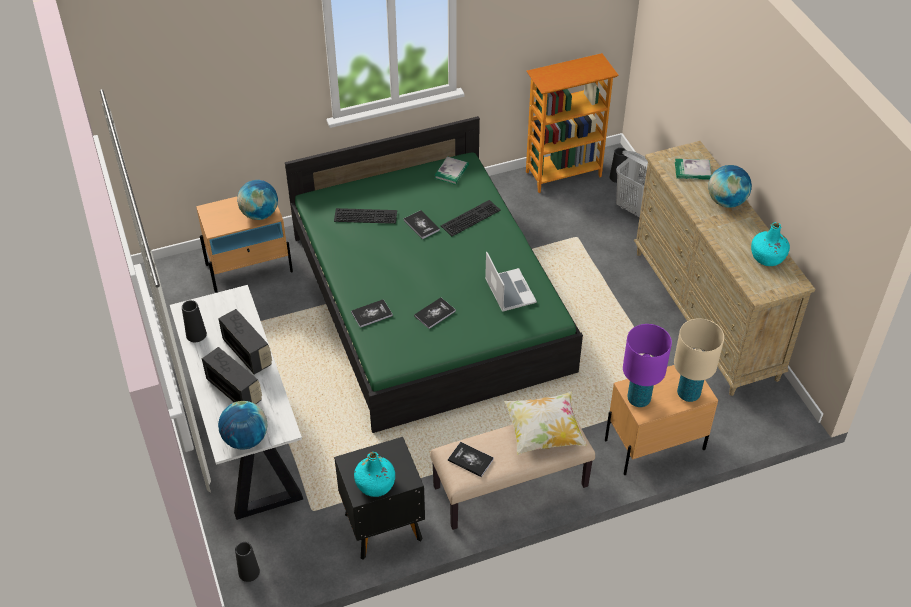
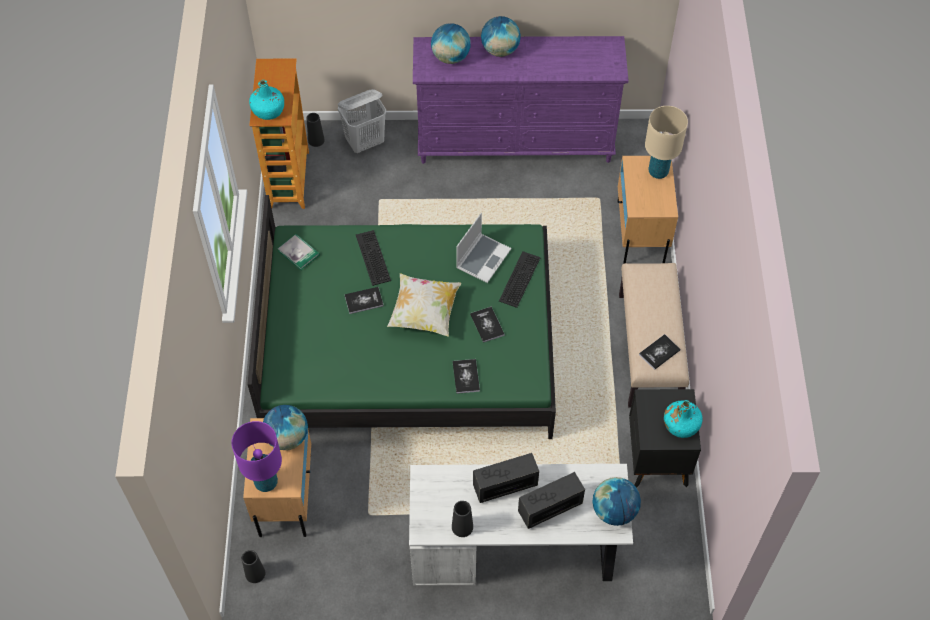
camera: 70 degrees left, 10 degrees up
black vase [235,542,260,582] -> black vase moved to [242,550,265,583]
keyboard [334,208,397,224] -> keyboard moved to [499,251,541,308]
laptop [485,252,537,312] -> laptop turned 120 degrees clockwise [456,213,511,283]
pillow [504,392,587,455] -> pillow moved to [387,273,461,337]
purple table lamp [623,324,672,407] -> purple table lamp moved to [231,421,282,492]
beige dresser [634,141,815,396] -> purple dresser [413,36,629,164]
book [675,159,712,180] -> globe [431,23,471,64]
turquoise bottle [751,222,790,266] -> turquoise bottle moved to [249,80,284,120]

